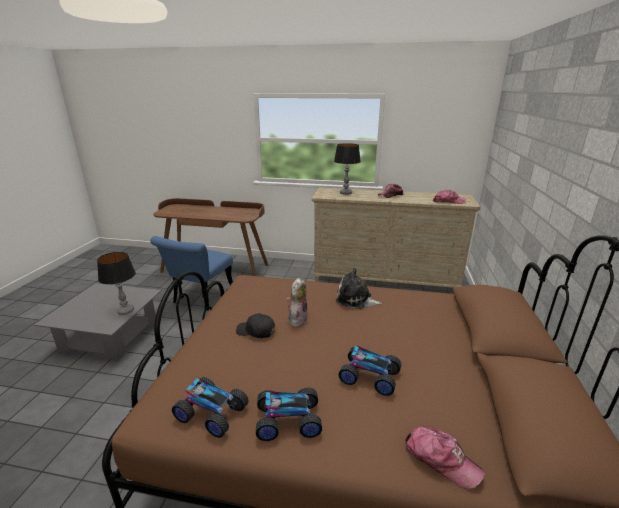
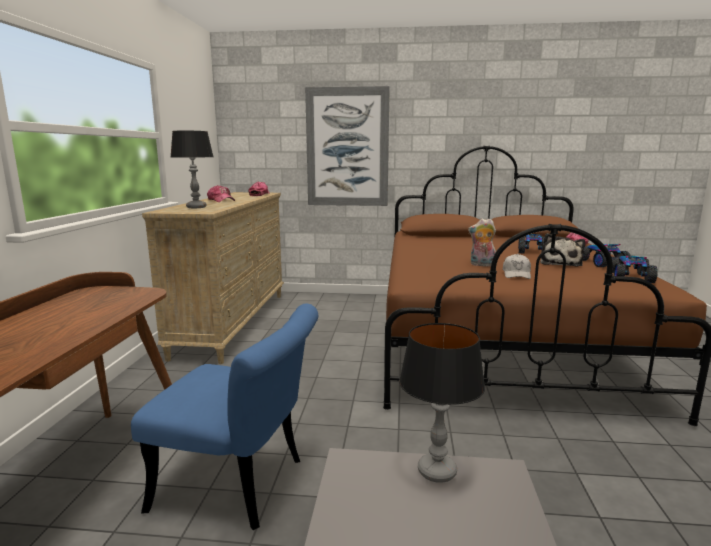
camera: 95 degrees left, 10 degrees down
black cap [236,313,275,338] -> white cap [502,254,531,279]
plush toy [336,268,383,309] -> plush toy moved to [540,233,585,266]
none -> picture [305,86,390,206]

